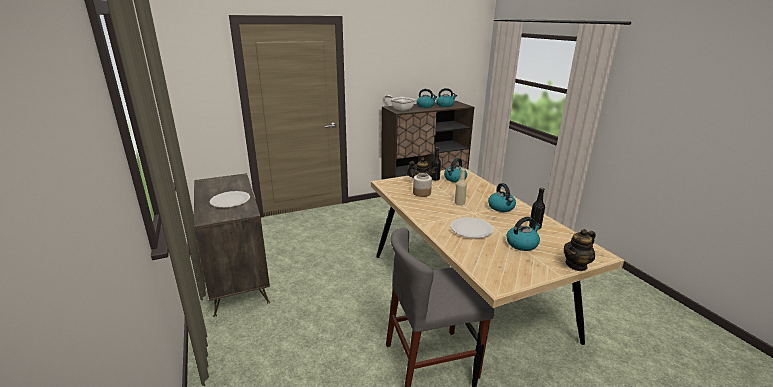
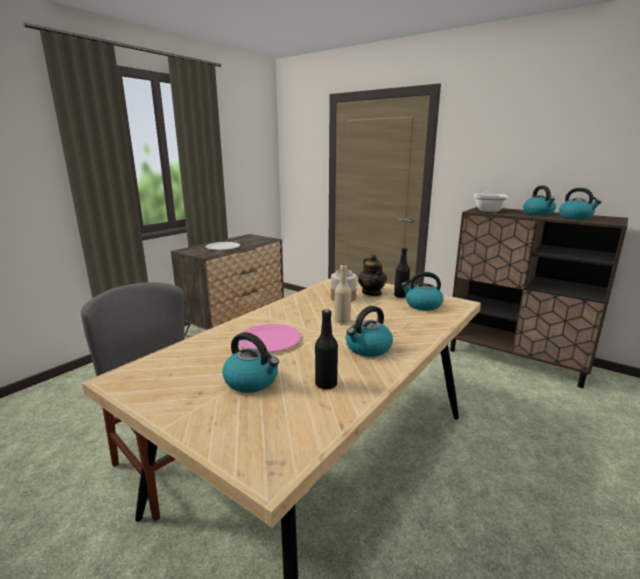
camera: 60 degrees right, 5 degrees down
white plate [450,217,494,238] -> pink plate [238,324,301,353]
teapot [564,229,596,271] -> none

